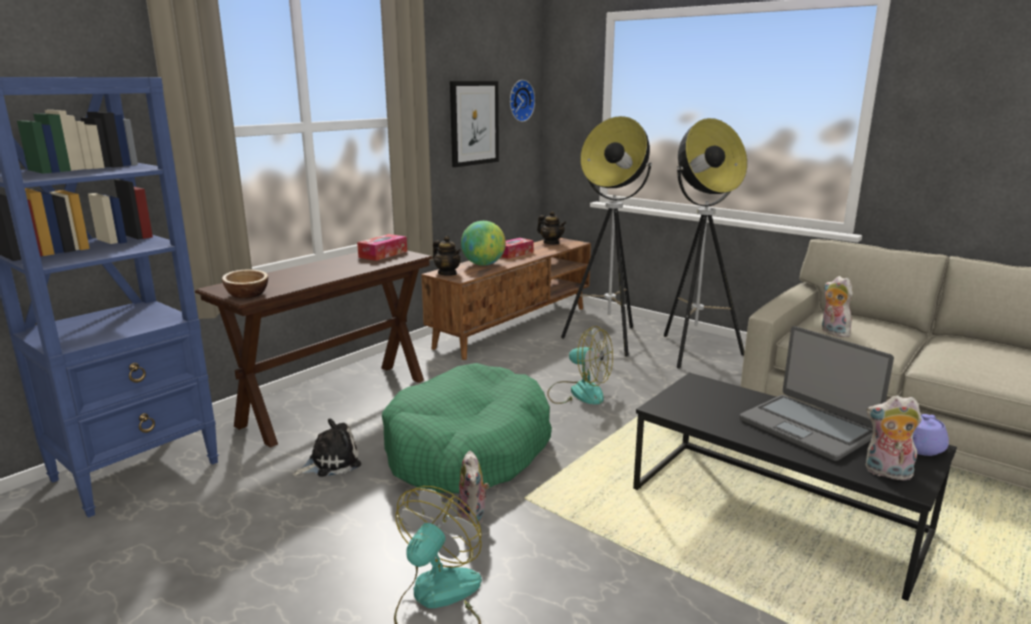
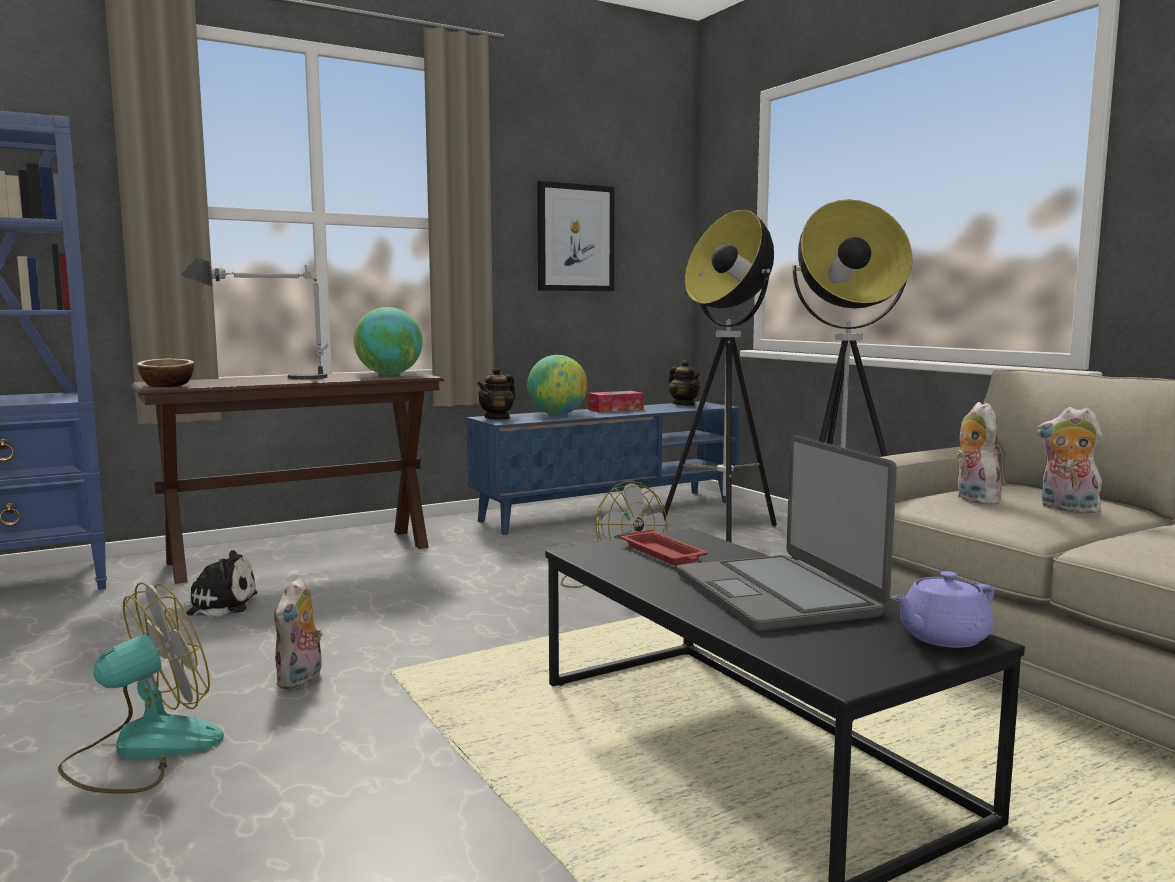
camera: 20 degrees right, 10 degrees down
tissue box [357,234,407,261] -> globe [354,307,423,375]
green dog bed [382,363,552,493] -> none
brown tv stand [421,238,591,360] -> blue tv stand [466,401,740,535]
teapot [433,236,461,276] -> teapot turned 60 degrees clockwise [477,367,516,420]
wall clock [510,80,535,122] -> none
plush toy [866,395,922,480] -> plush toy moved to [1037,407,1102,513]
none -> table lamp [179,257,329,379]
none -> red tray [619,529,707,565]

